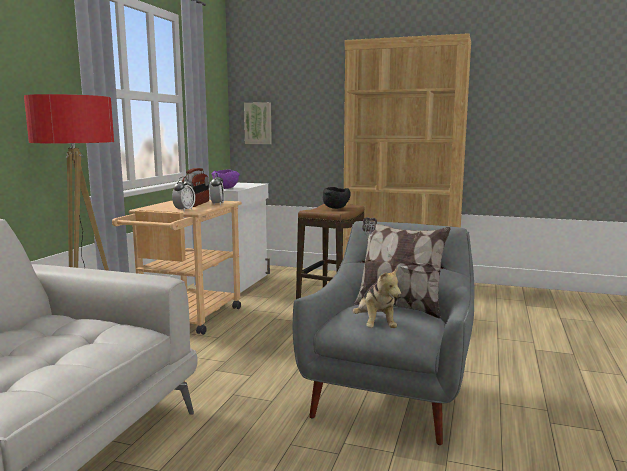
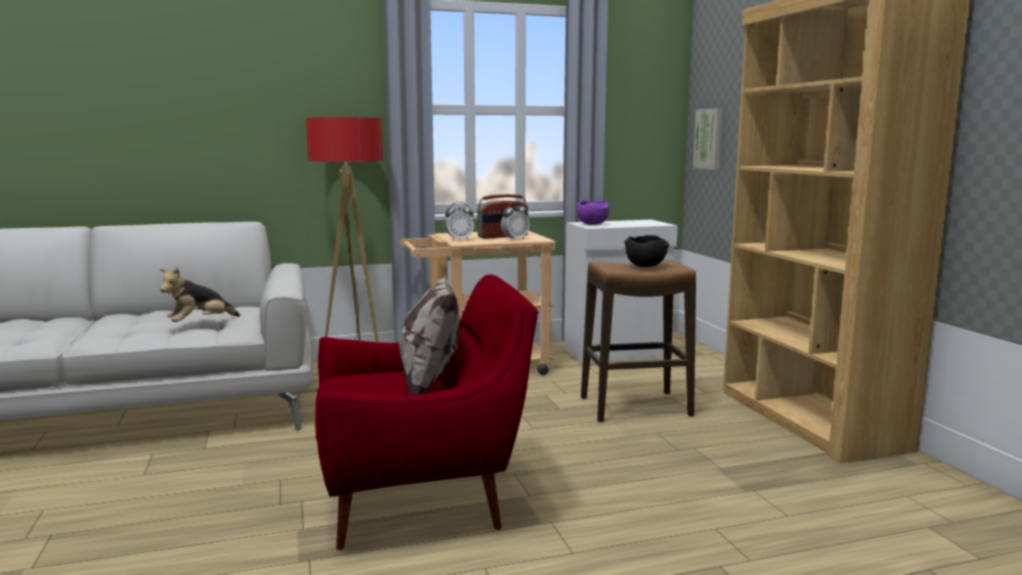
camera: 55 degrees right, 0 degrees up
grey armchair [293,221,475,445] -> red armchair [315,274,539,550]
plush toy [353,267,401,328] -> plush toy moved to [160,267,240,322]

